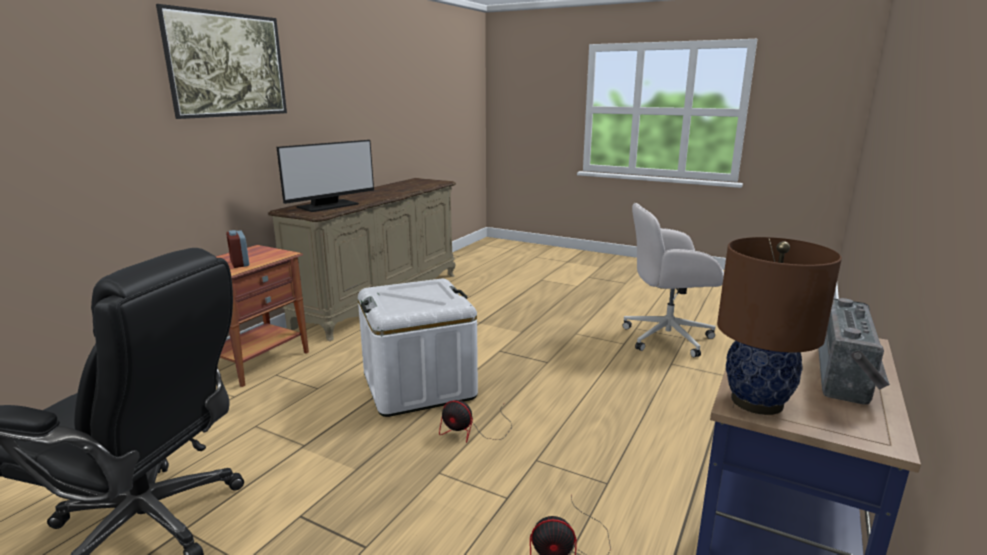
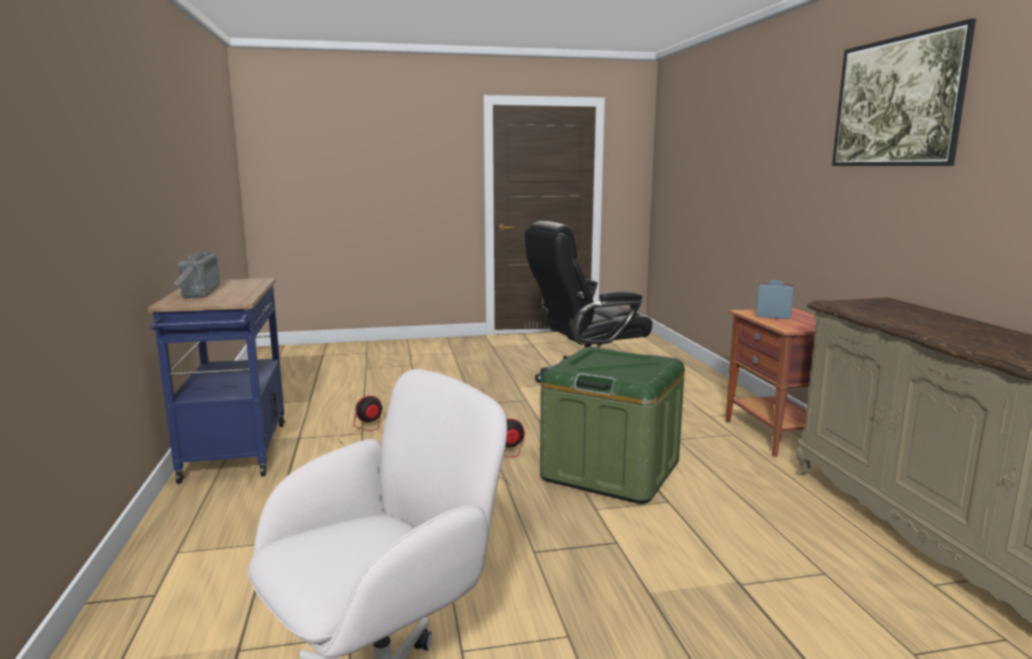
camera: 140 degrees right, 5 degrees down
monitor [276,140,374,212] -> none
white storage box [358,278,478,417] -> green storage box [540,347,685,504]
brown table lamp [717,237,842,415] -> none

